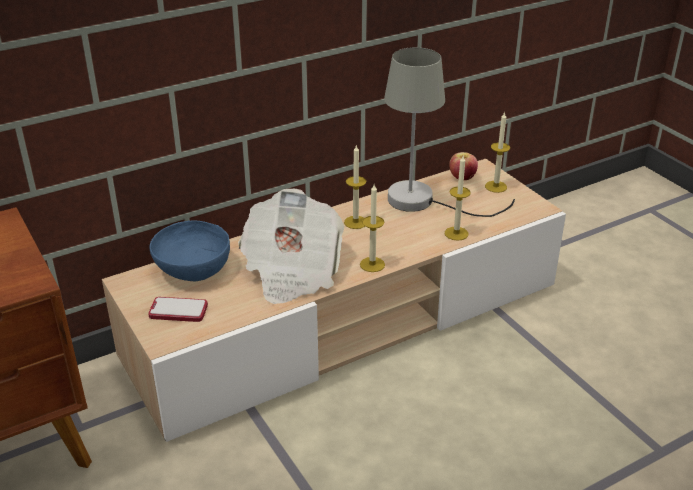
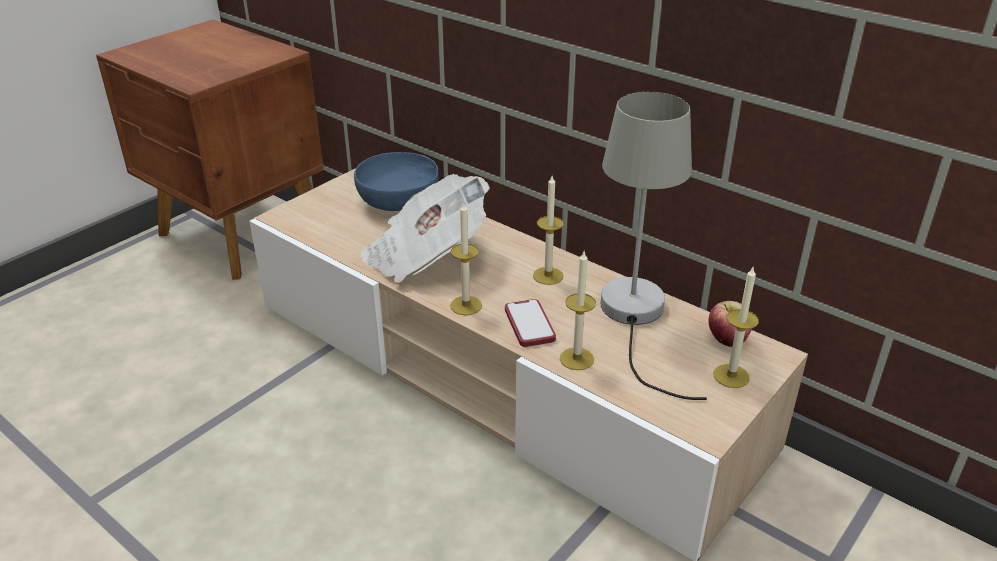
camera: 70 degrees right, 0 degrees up
phone [148,297,208,322] -> phone moved to [505,299,556,347]

